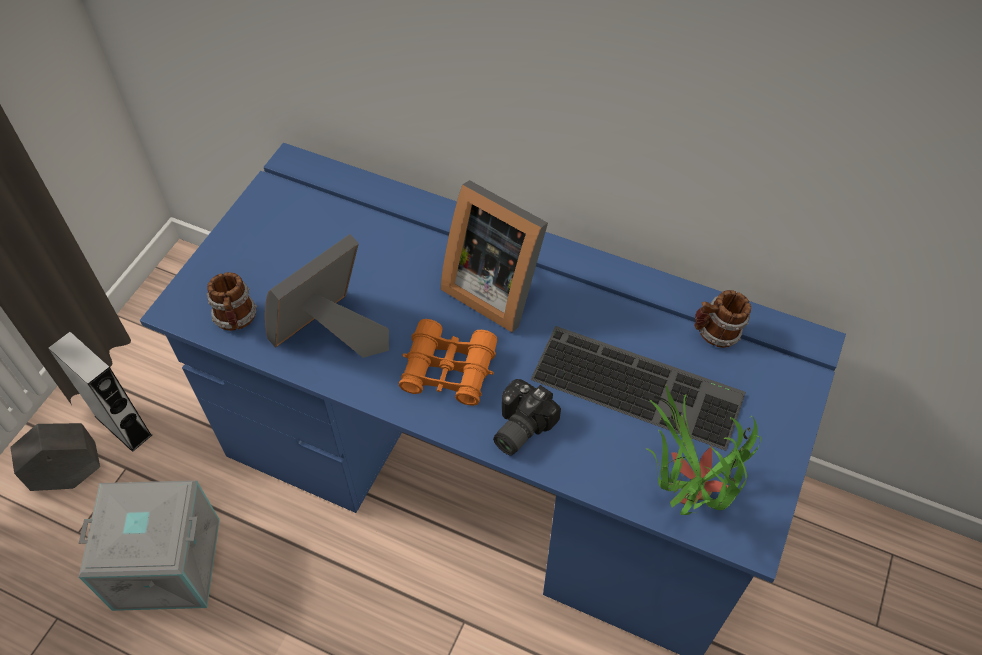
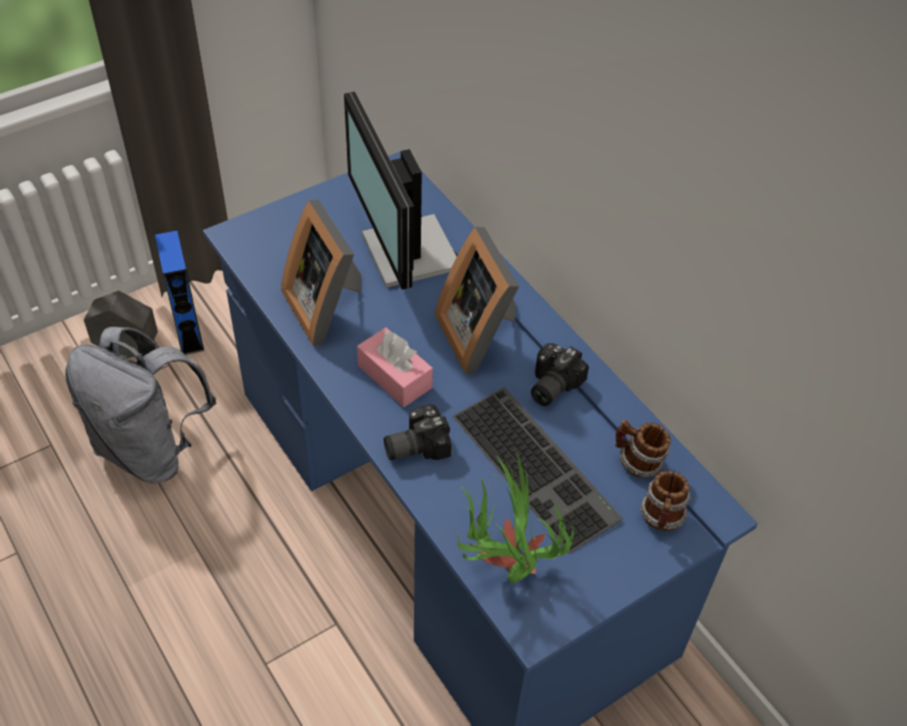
camera: 30 degrees right, 5 degrees down
grey speaker [48,332,152,452] -> blue speaker [155,230,204,355]
grey storage box [79,480,220,611] -> grey backpack [65,327,217,483]
mug [207,272,257,331] -> mug moved to [640,471,691,531]
picture frame [265,234,389,358] -> picture frame turned 105 degrees counterclockwise [281,200,361,346]
orange binoculars [399,319,497,406] -> pink tissue box [357,327,433,407]
none -> monitor [344,92,457,290]
none -> camera [531,343,589,406]

